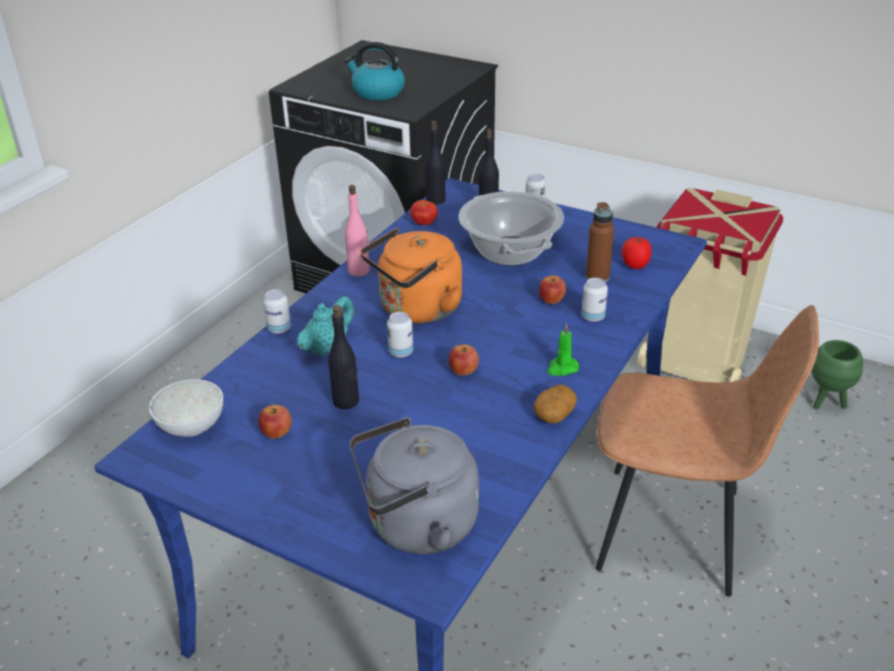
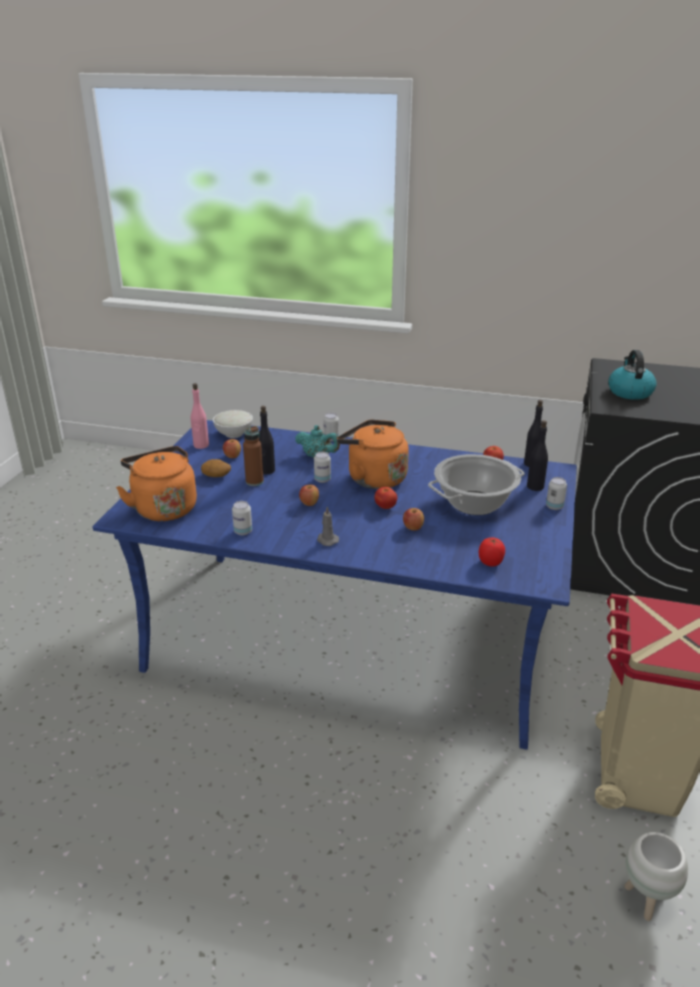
camera: 75 degrees right, 5 degrees down
pink bottle [345,185,370,276] -> pink bottle moved to [191,383,209,449]
grey kettle [350,417,479,554] -> orange kettle [116,446,197,521]
potato [534,385,577,424] -> potato moved to [201,459,231,477]
green candle [547,323,579,376] -> grey candle [317,507,339,546]
can [582,278,608,322] -> can moved to [232,501,252,535]
brown bottle [586,202,614,282] -> brown bottle moved to [243,426,264,486]
brown chair [596,305,819,597] -> none
green planter [811,340,863,409] -> white planter [625,832,688,921]
none -> tomato [374,487,397,509]

